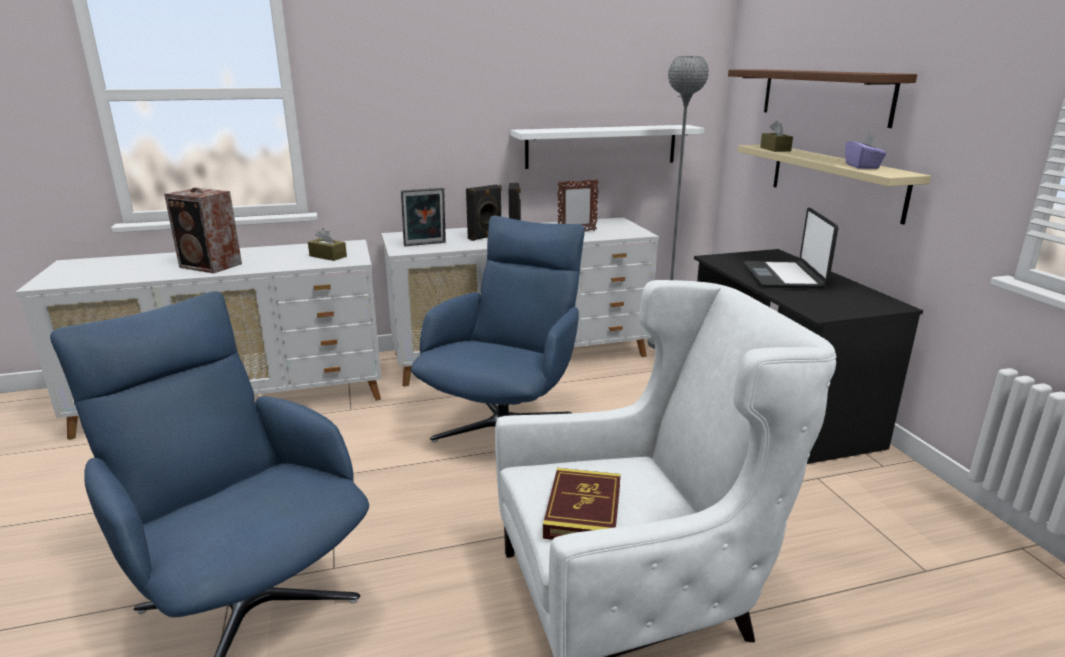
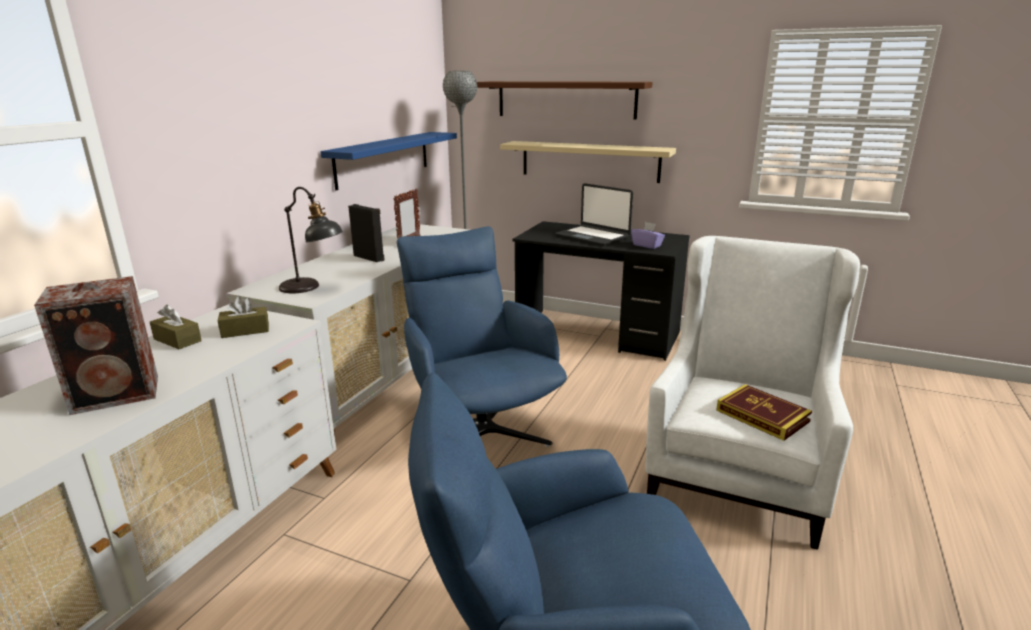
camera: 50 degrees left, 0 degrees up
picture frame [401,188,446,246] -> grey table lamp [279,187,343,293]
black speaker [466,185,501,241] -> none
white shelf [511,125,705,169] -> blue shelf [320,132,457,190]
brown tissue box [760,120,793,152] -> brown tissue box moved to [150,305,202,349]
purple tissue box [845,134,886,169] -> purple tissue box moved to [631,222,665,249]

